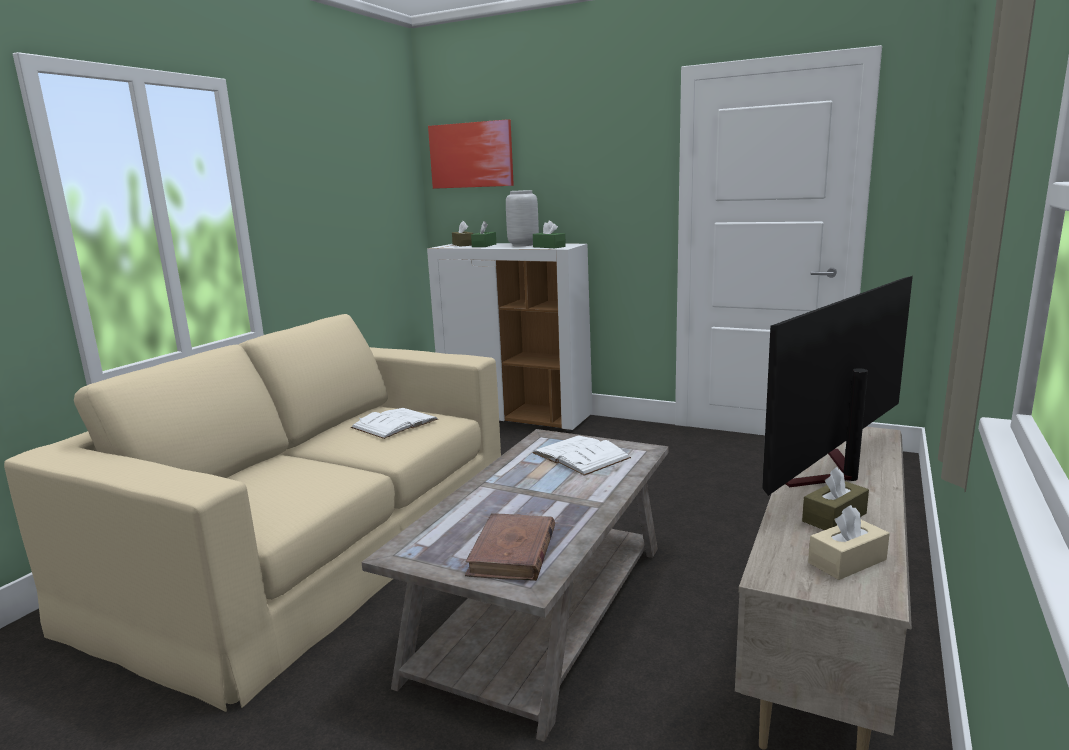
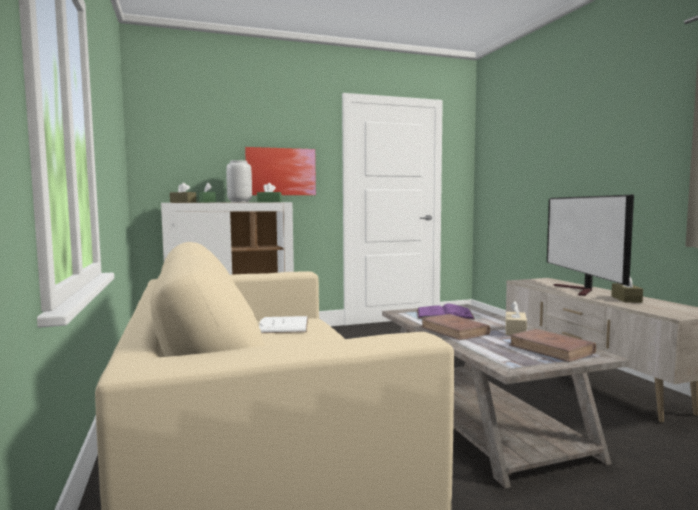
camera: 45 degrees left, 10 degrees down
picture [428,119,514,189] -> picture moved to [245,147,316,195]
white book [532,435,631,476] -> purple book [417,304,475,320]
beige tissue box [808,505,890,580] -> beige tissue box moved to [505,301,527,335]
none -> brown book [420,314,490,340]

